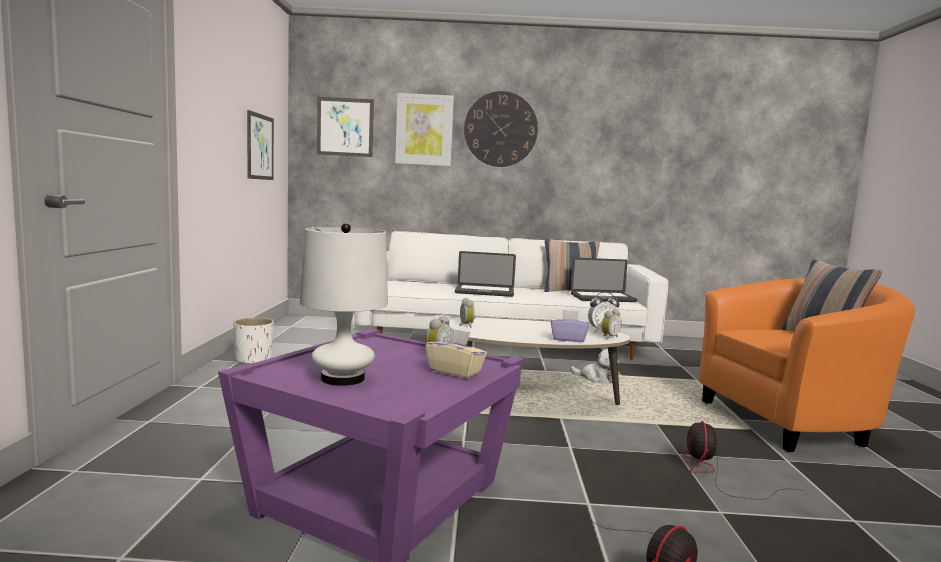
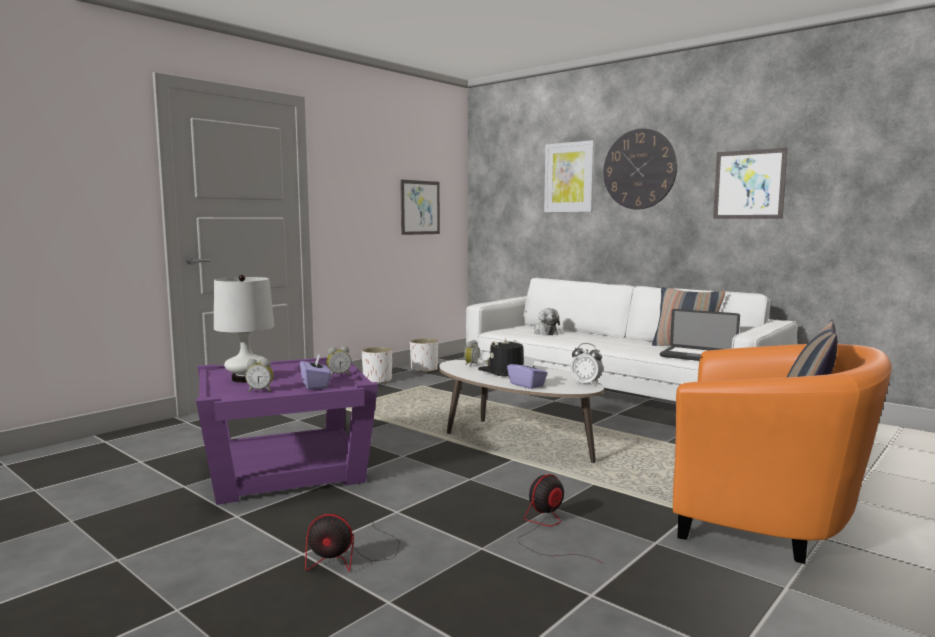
camera: 40 degrees right, 0 degrees up
picture [317,97,374,157] -> picture moved to [713,148,788,219]
beige tissue box [426,328,487,379] -> purple tissue box [300,353,331,390]
laptop [455,251,516,297] -> none
plush toy [570,349,619,383] -> plush toy moved to [534,308,560,335]
alarm clock [601,310,621,340] -> alarm clock moved to [245,359,273,392]
none -> white planter [410,338,438,373]
none -> black hat [478,338,535,377]

